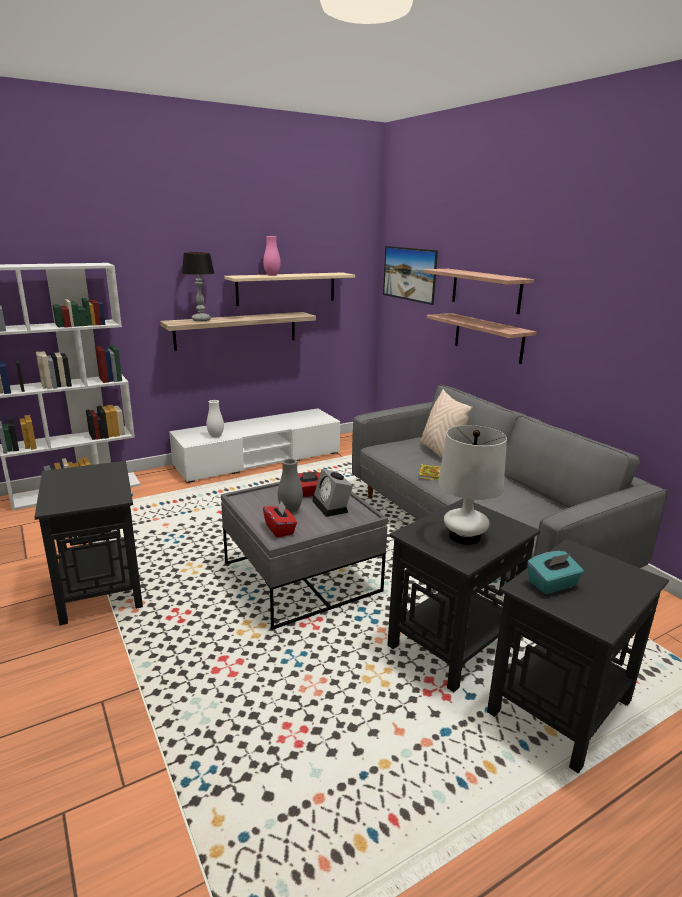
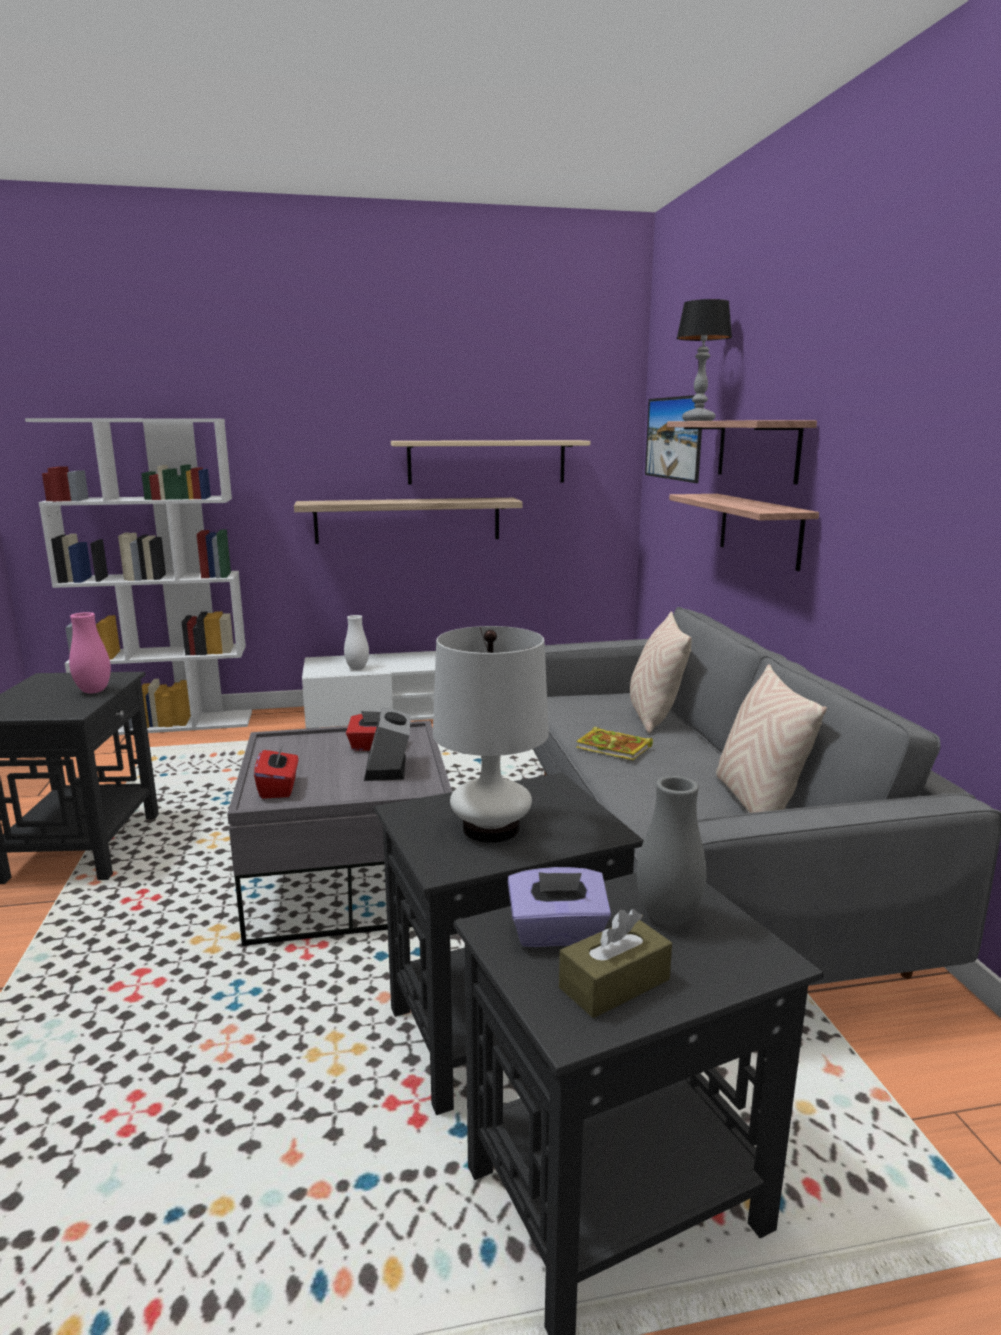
camera: 20 degrees right, 5 degrees down
table lamp [182,252,214,321] -> table lamp moved to [676,299,732,421]
pink vase [263,236,281,276] -> pink vase moved to [69,612,111,694]
grey vase [278,459,303,513] -> grey vase moved to [637,776,707,926]
turquoise tissue box [527,551,584,594] -> purple tissue box [508,867,611,947]
none -> brown tissue box [559,909,672,1018]
none -> beige pillow [716,664,827,813]

